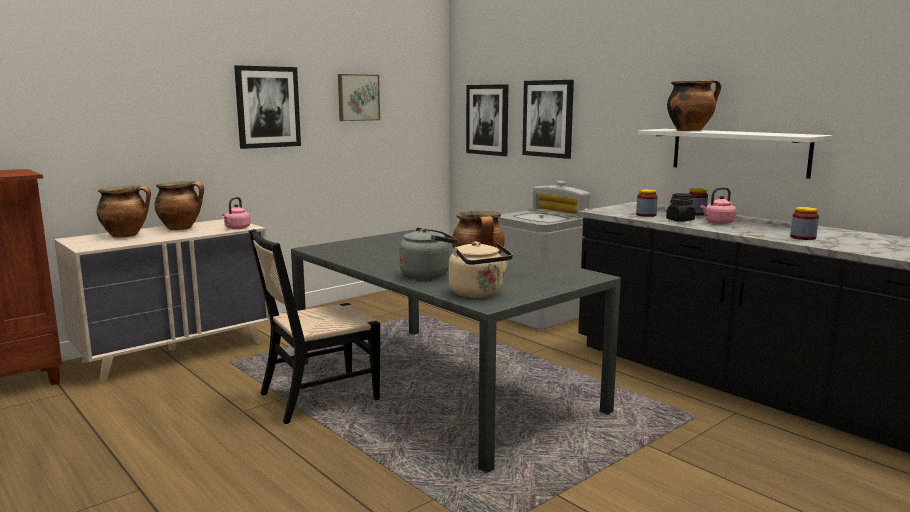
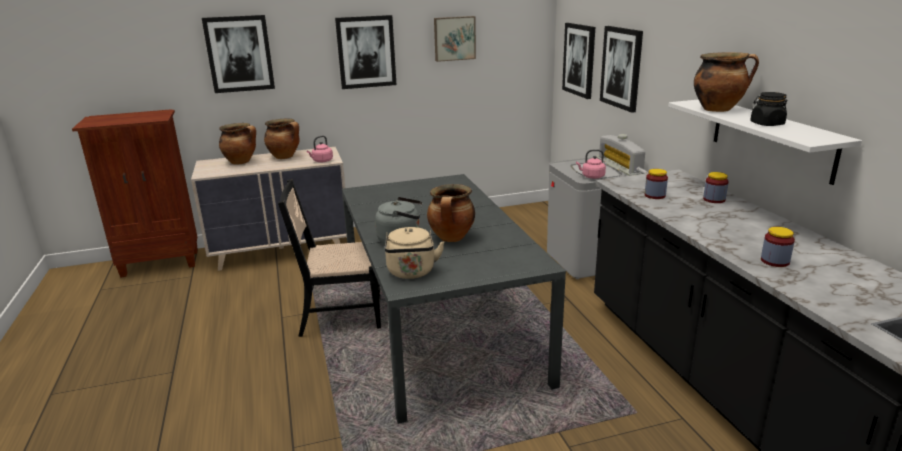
camera: 25 degrees right, 10 degrees up
black jar [666,193,695,222] -> black jar moved to [750,92,787,126]
pink kettle [700,187,736,224] -> pink kettle moved to [576,149,606,179]
none -> picture [202,15,275,93]

